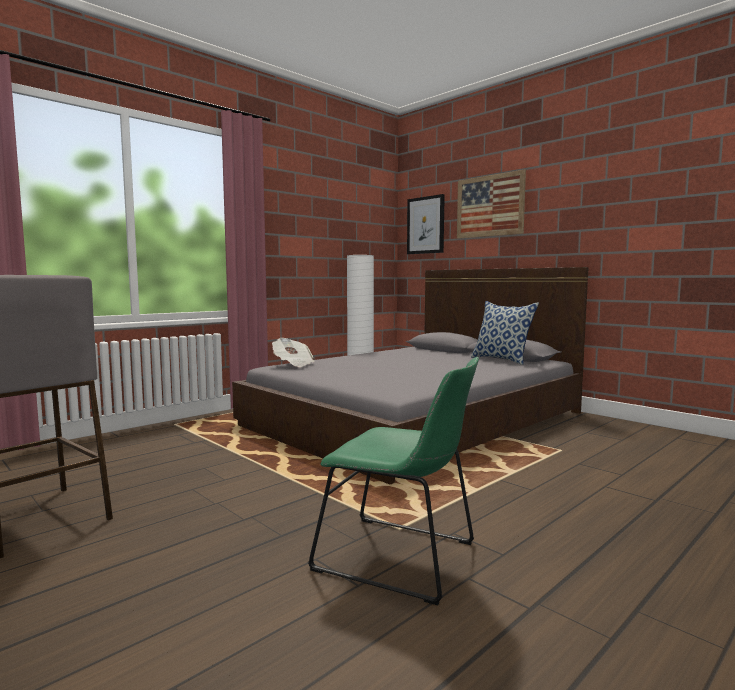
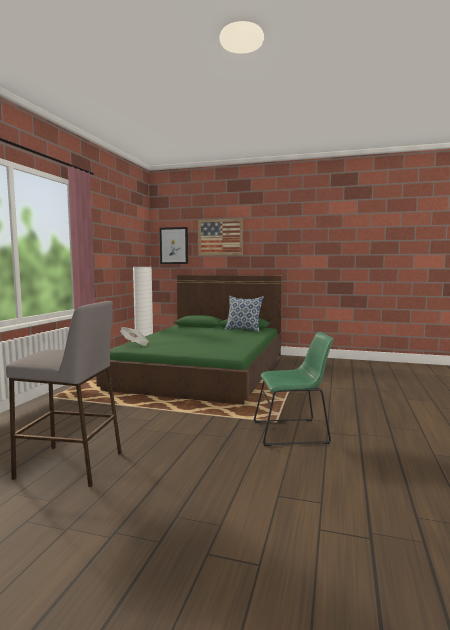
camera: 30 degrees left, 0 degrees up
grey bed [232,267,589,484] -> green bed [96,275,282,405]

